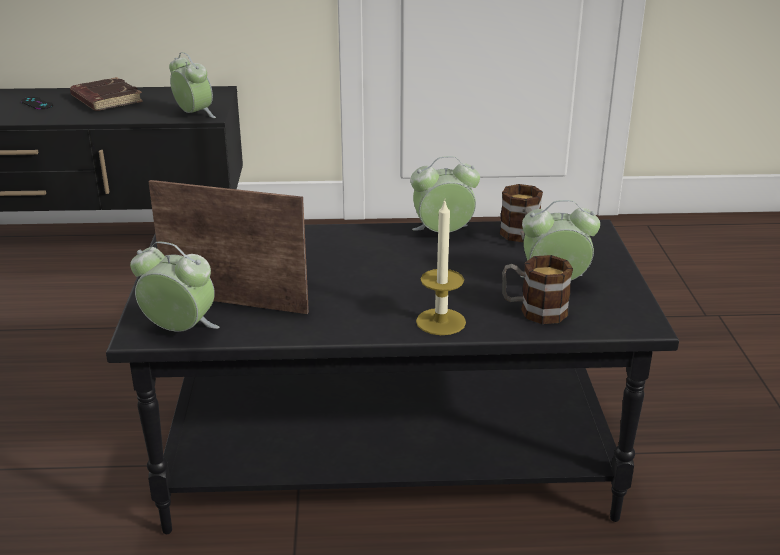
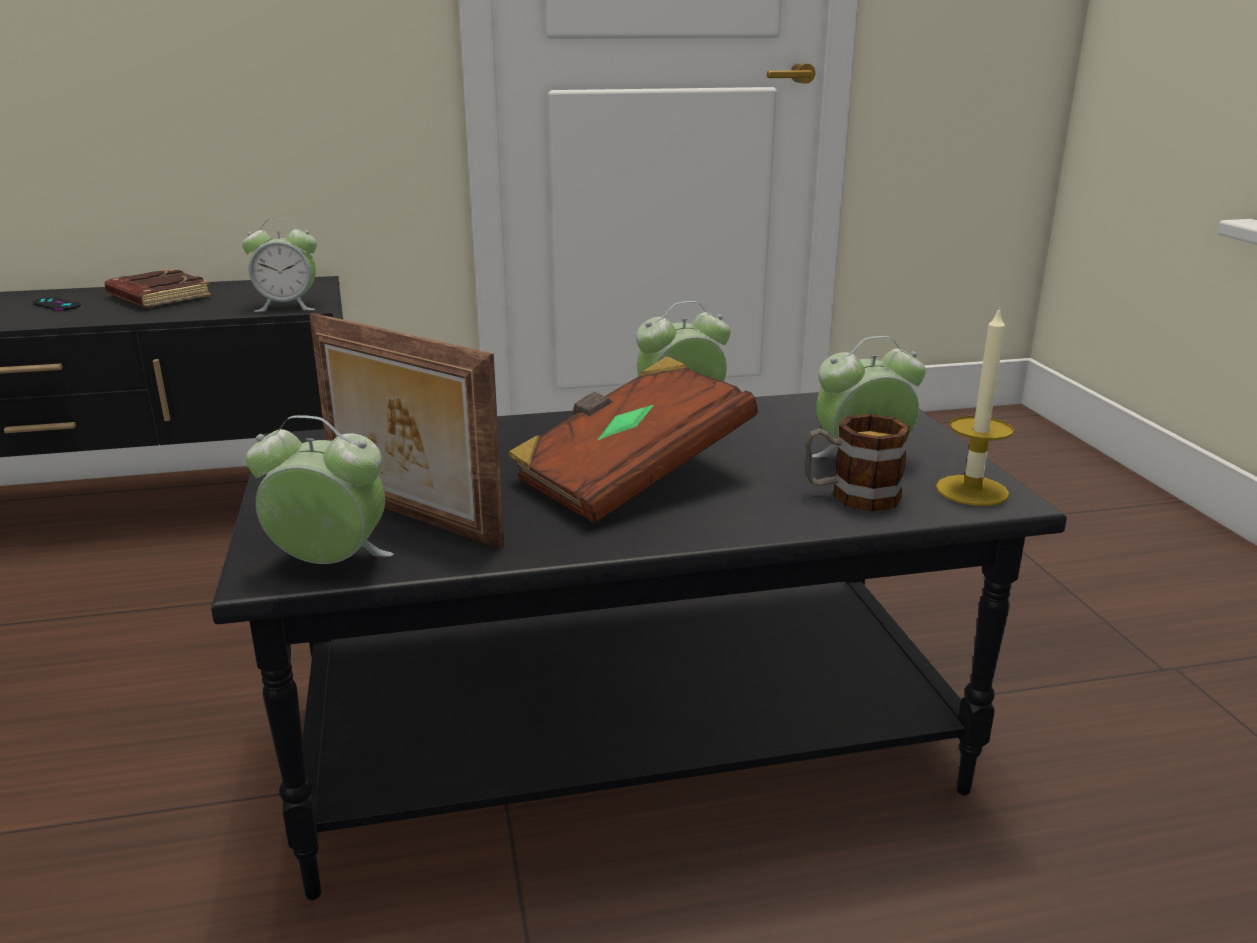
camera: 10 degrees left, 5 degrees down
picture frame [148,180,309,314] -> picture frame turned 150 degrees counterclockwise [309,313,504,549]
alarm clock [169,52,216,118] -> alarm clock turned 135 degrees clockwise [242,218,317,312]
candle [416,199,466,335] -> candle moved to [936,306,1014,506]
mug [499,184,543,242] -> none
none -> brown book [508,356,758,524]

